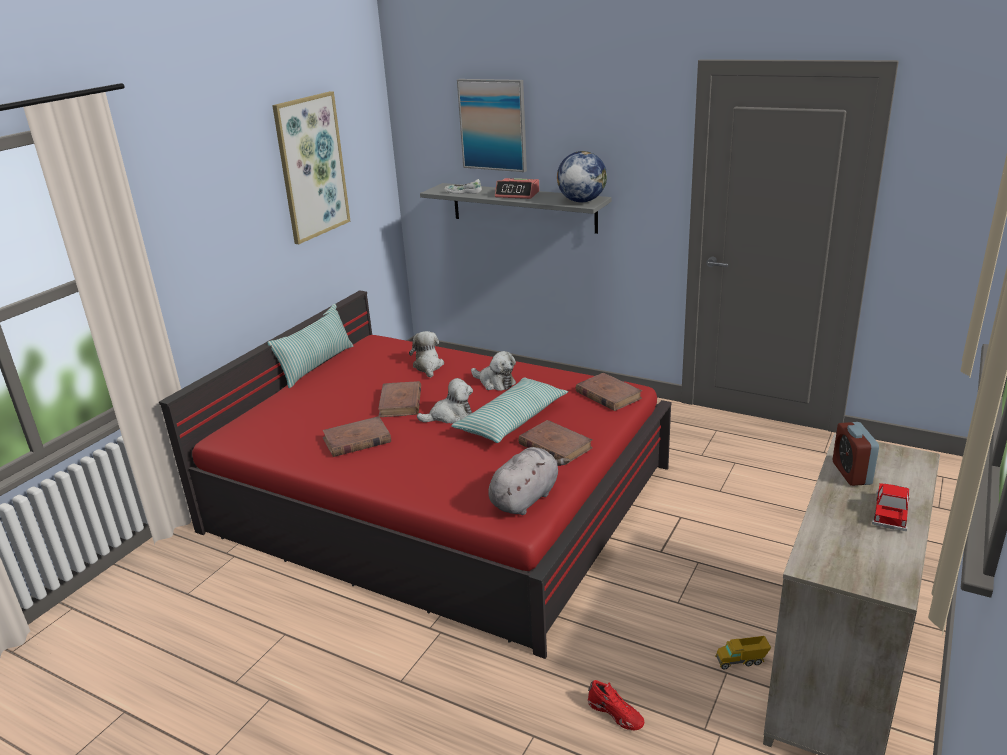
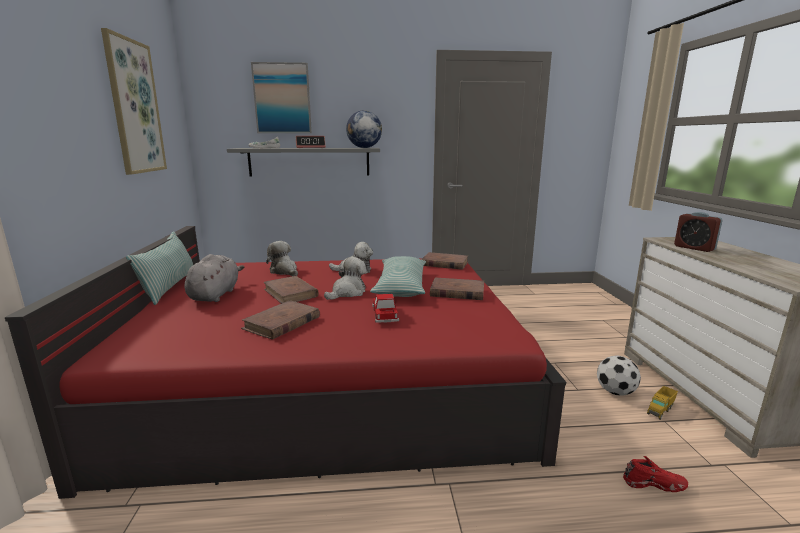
camera: 35 degrees left, 10 degrees down
grey plush toy [488,447,570,515] -> grey plush toy moved to [185,254,244,302]
toy car [872,483,910,531] -> toy car moved to [372,294,399,323]
none -> football [597,356,641,396]

